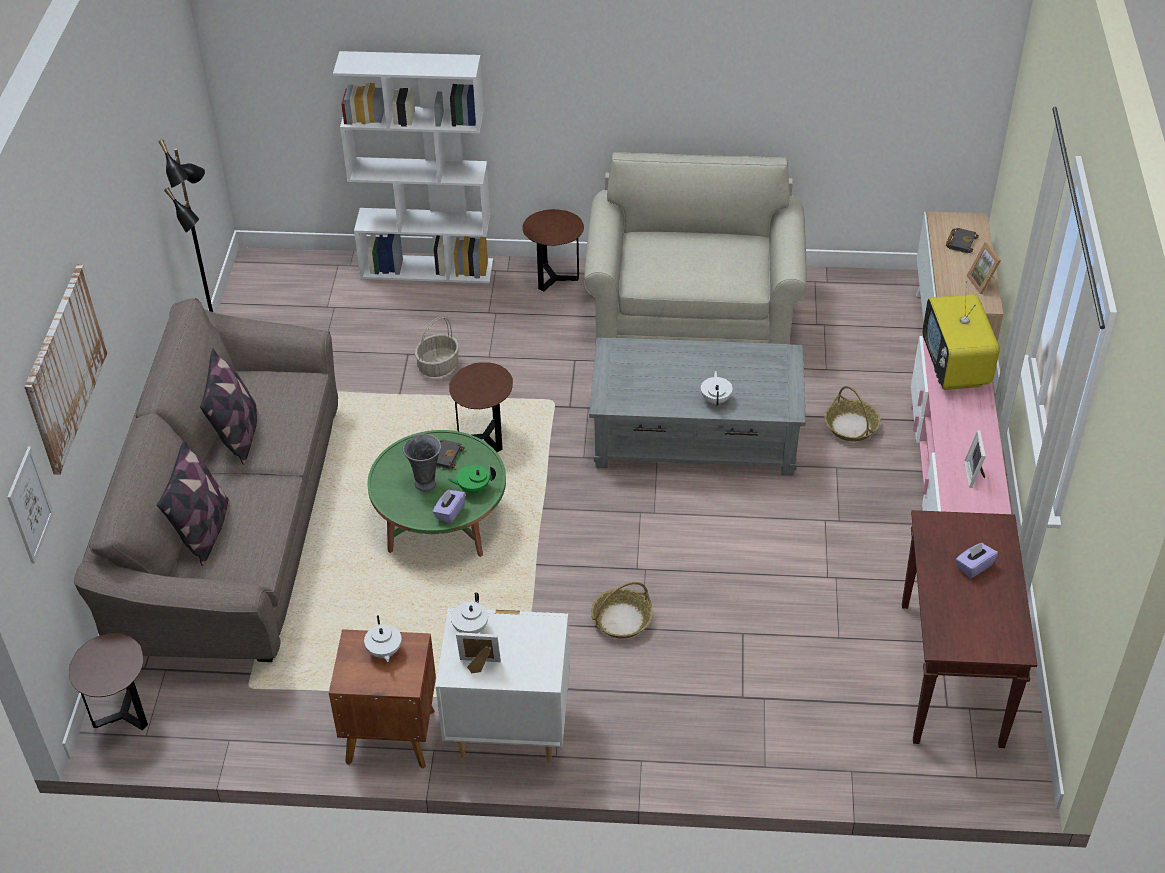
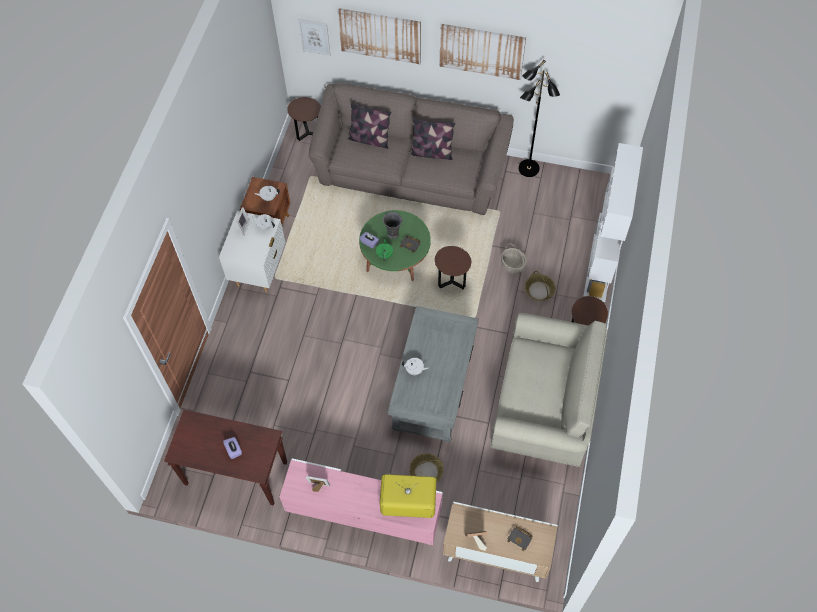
camera: 100 degrees right, 15 degrees up
basket [591,582,653,638] -> basket moved to [525,271,556,301]
none -> picture [440,24,526,80]

